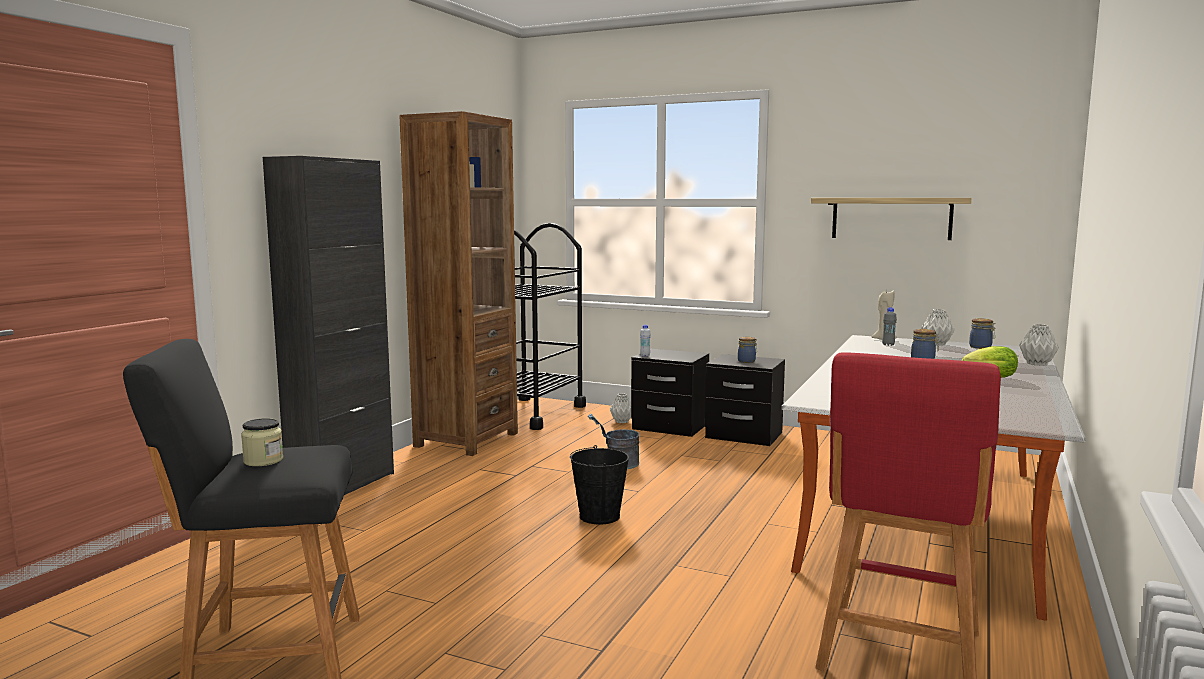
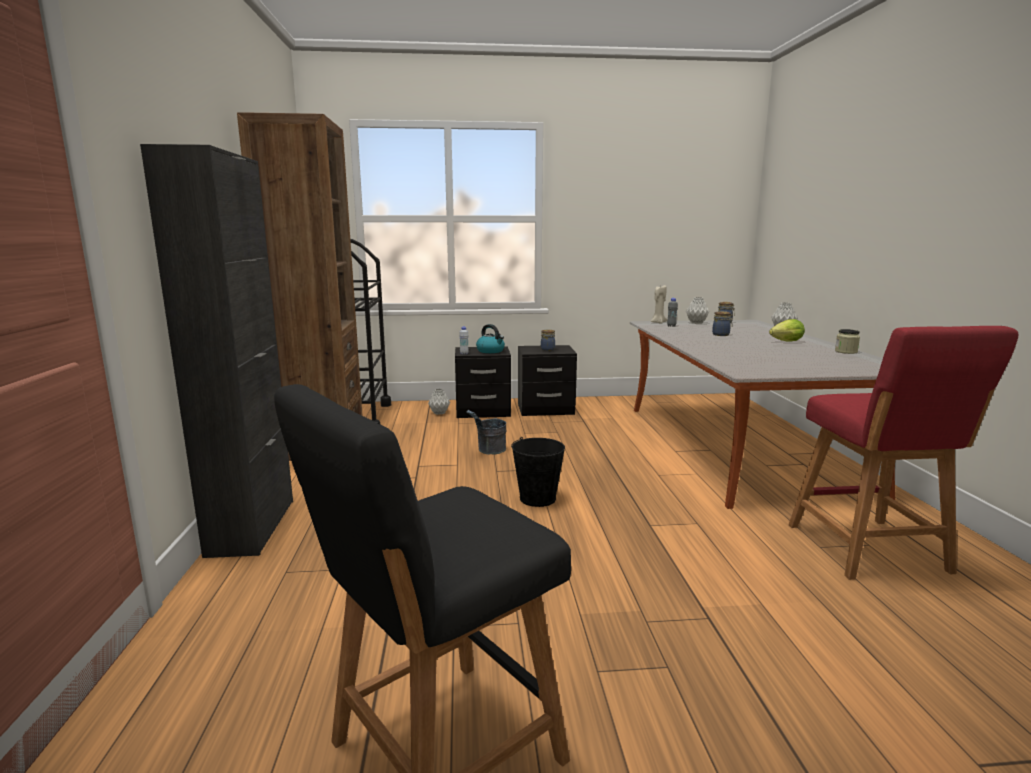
camera: 30 degrees left, 5 degrees up
jar [241,418,283,466] -> jar moved to [835,329,860,354]
shelf [811,198,972,240] -> none
none -> kettle [476,324,505,353]

